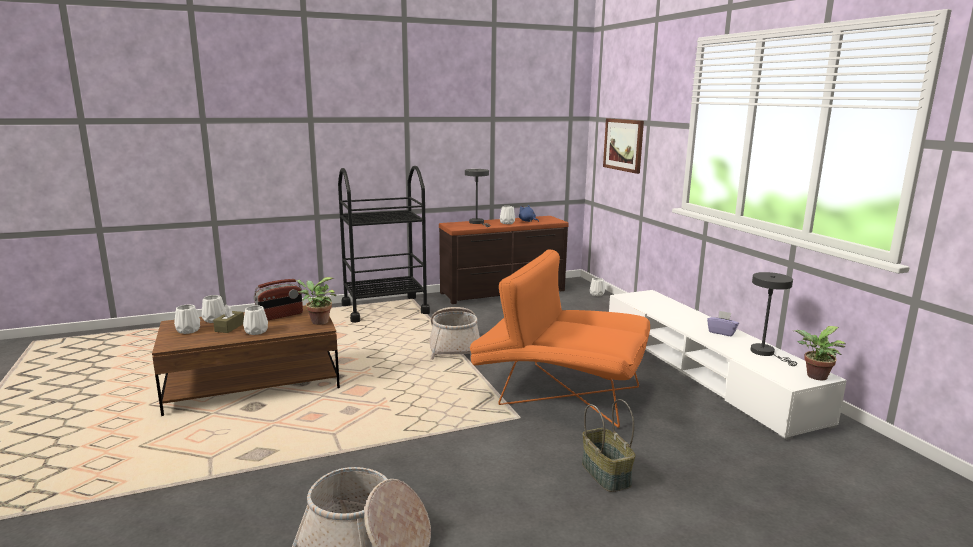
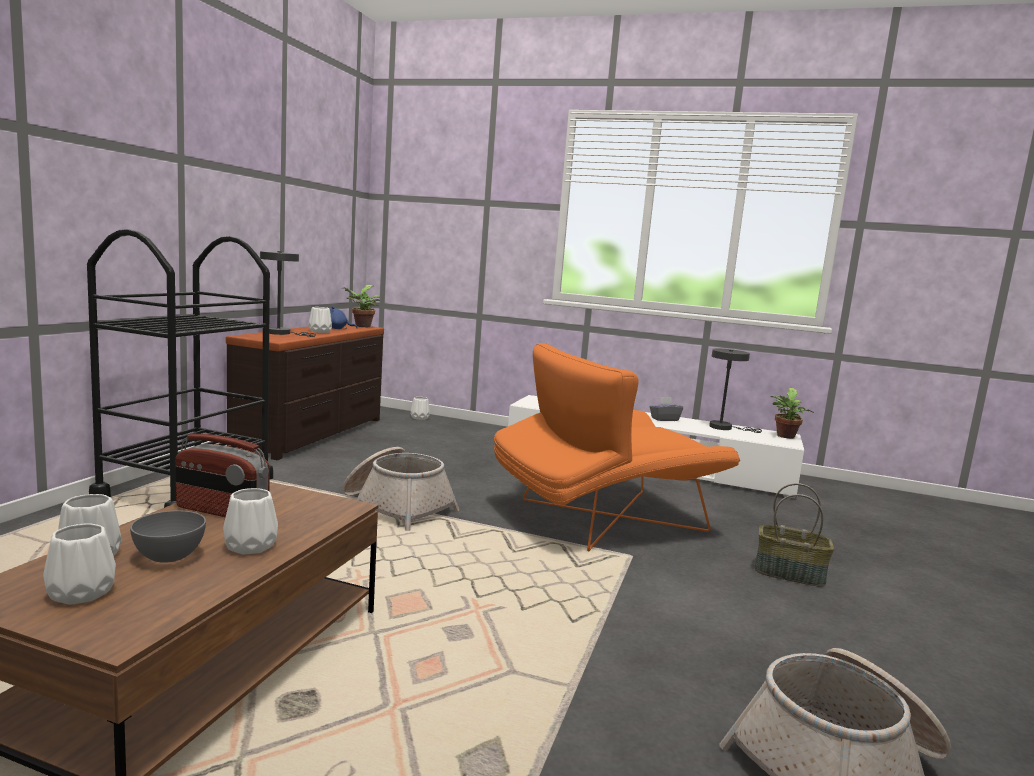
camera: 50 degrees left, 5 degrees down
brown tissue box [213,304,244,333] -> grey bowl [130,510,206,563]
radio [253,279,303,320] -> radio turned 105 degrees clockwise [175,434,270,517]
potted plant [296,277,337,325] -> potted plant moved to [344,285,380,327]
picture [603,118,644,174] -> none
purple tissue box [707,310,739,337] -> grey tissue box [650,397,683,421]

